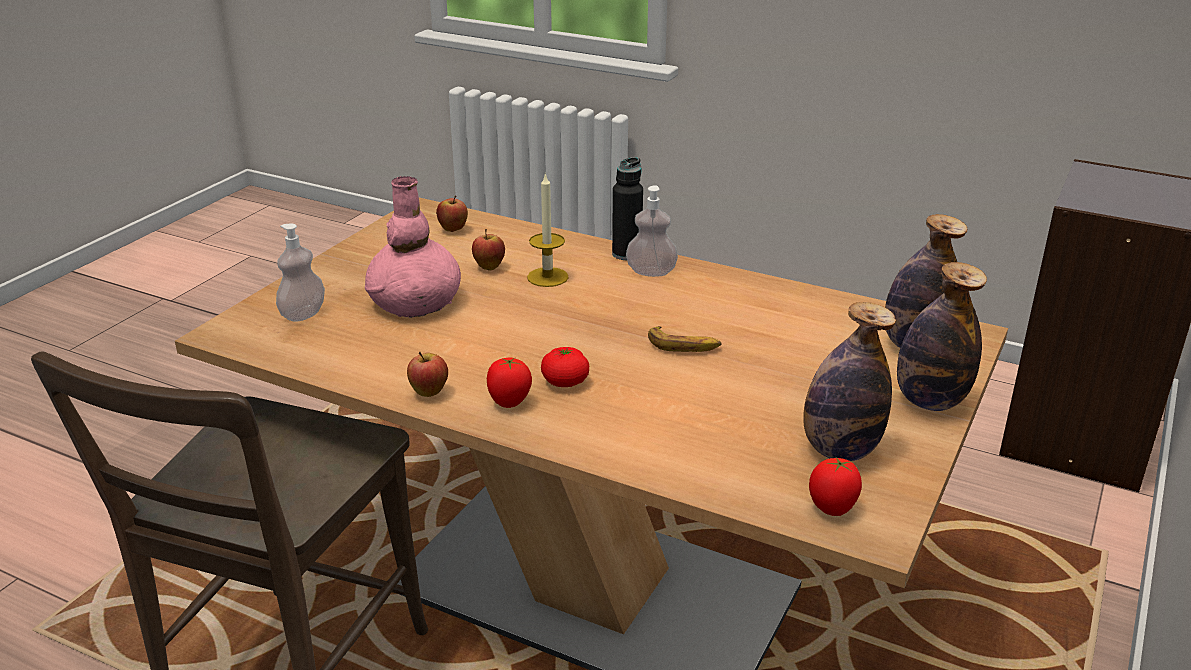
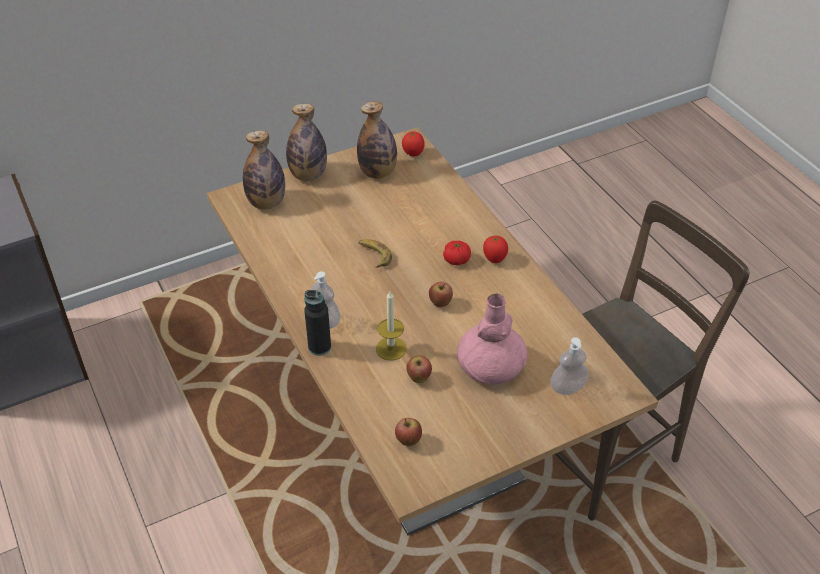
camera: 145 degrees left, 15 degrees up
apple [407,352,448,397] -> apple moved to [429,282,453,308]

